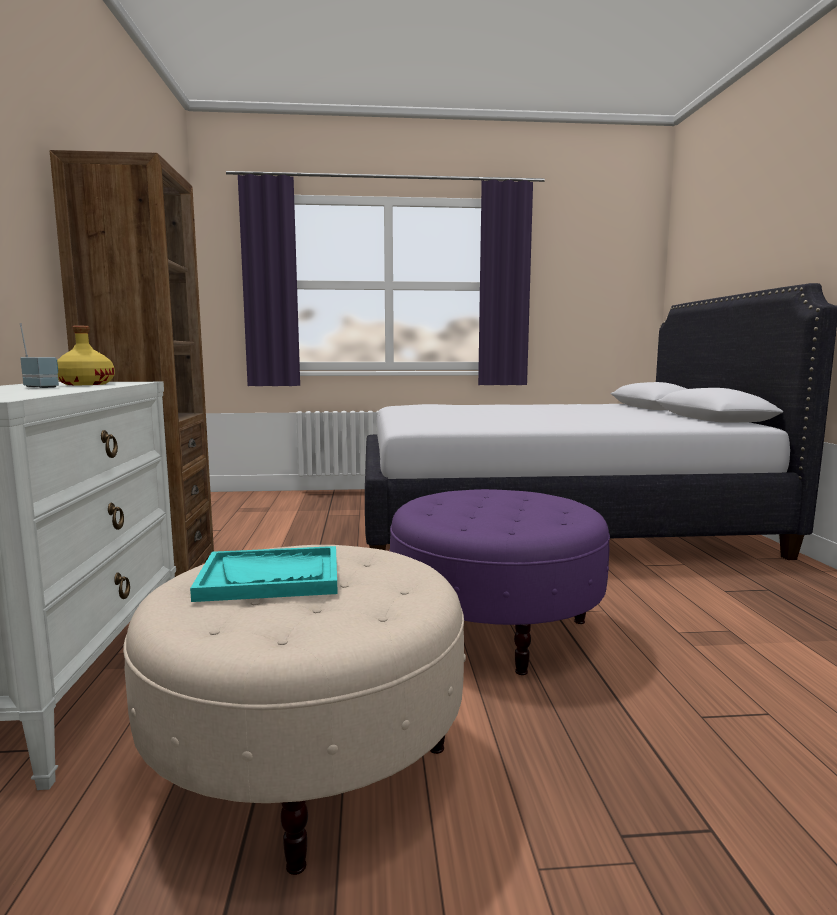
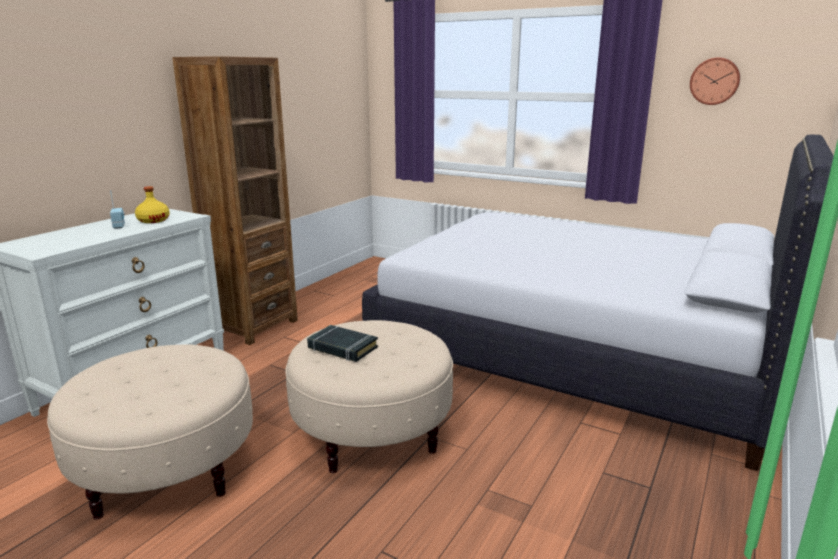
camera: 35 degrees right, 10 degrees up
turquoise tray [190,546,338,602] -> none
purple ottoman [389,489,610,675] -> beige ottoman [285,320,453,473]
none -> black book [307,325,378,362]
none -> wall clock [690,57,740,105]

